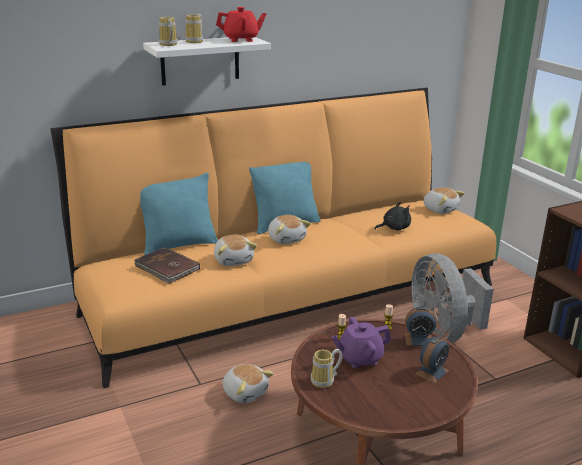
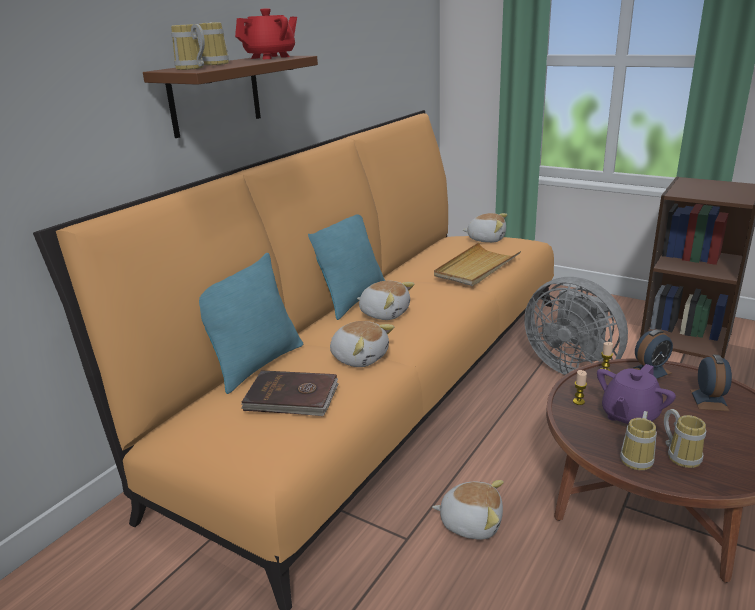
camera: 30 degrees left, 0 degrees up
white shelf [143,37,271,86] -> brown shelf [143,56,318,138]
black plush toy [374,202,411,231] -> beige tray [434,242,521,286]
none -> mug [664,409,706,468]

